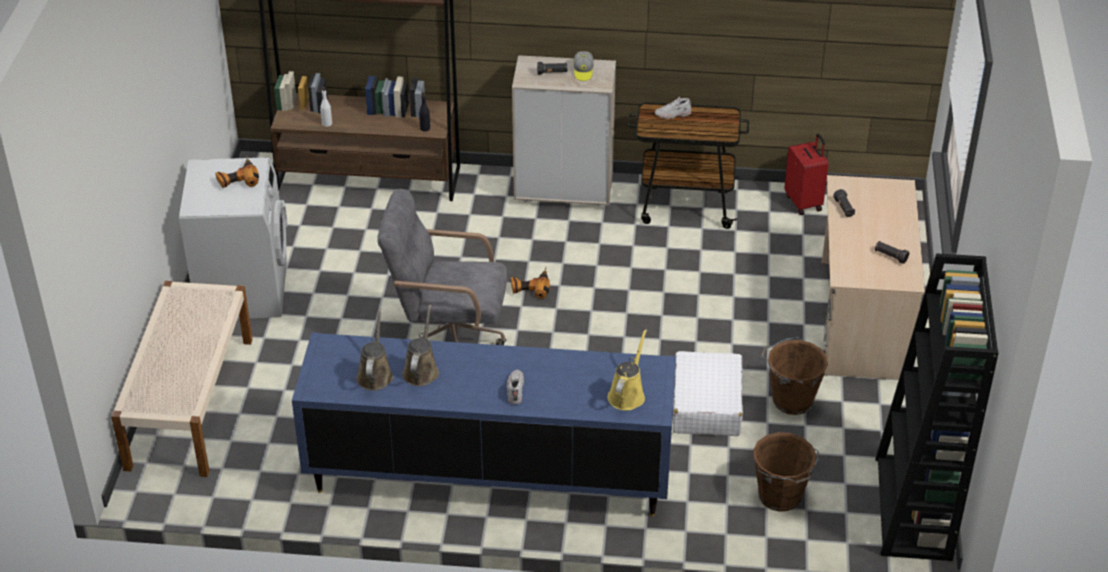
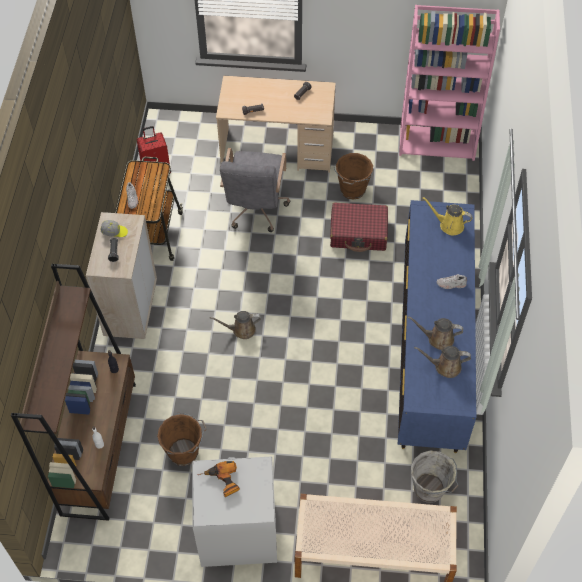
camera: 90 degrees left, 15 degrees up
grey office chair [377,189,507,345] -> grey office chair moved to [220,148,290,232]
power drill [511,267,550,299] -> brown watering can [210,311,261,339]
white suitcase [673,351,743,436] -> red suitcase [330,202,388,252]
brown bucket [753,432,819,512] -> brown bucket moved to [157,413,207,466]
black bookcase [875,253,999,561] -> pink bookcase [399,5,500,161]
none -> grey bucket [411,451,459,503]

